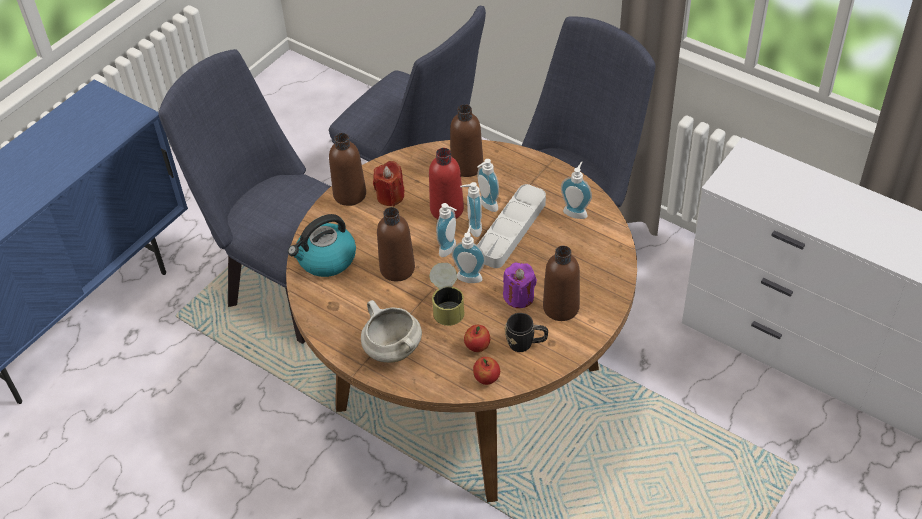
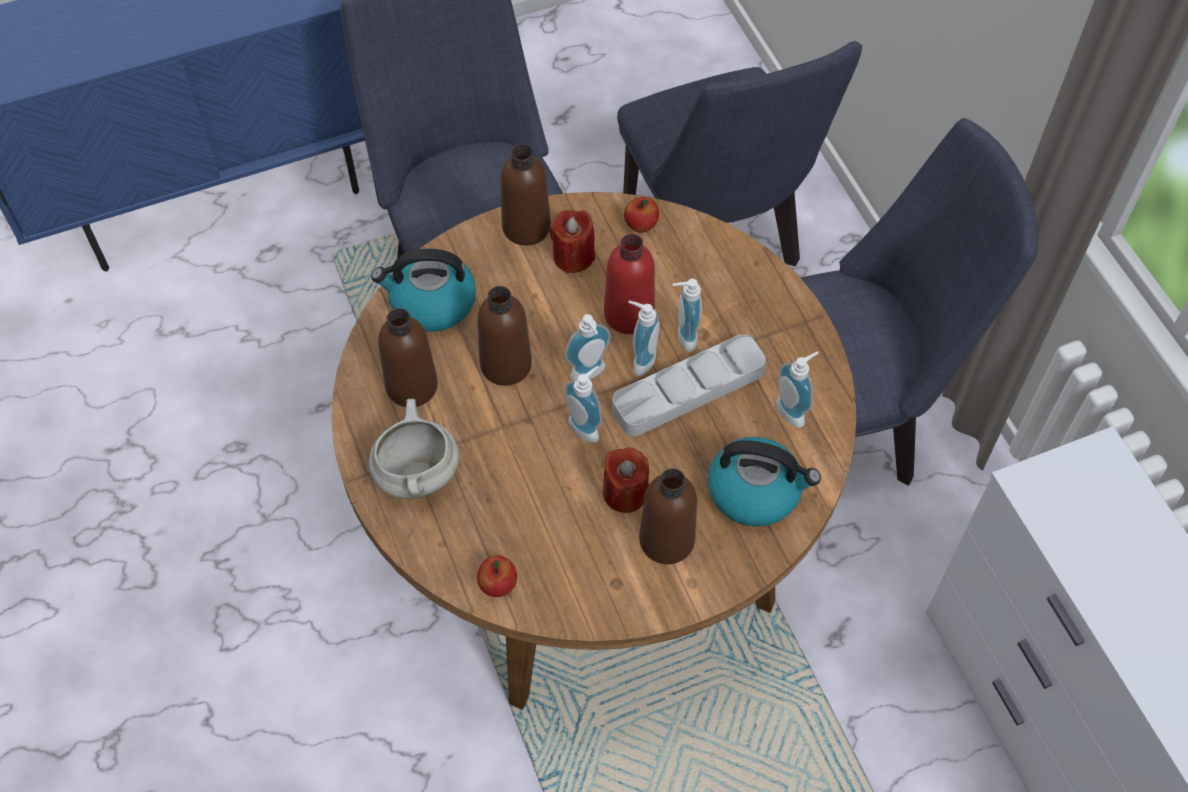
camera: 30 degrees right, 10 degrees up
can [429,263,464,326] -> none
brown bottle [450,104,483,177] -> brown bottle moved to [378,308,438,407]
apple [464,325,490,352] -> apple moved to [624,197,659,233]
purple candle [503,263,537,308] -> red candle [603,447,649,513]
black mug [505,313,548,352] -> none
none -> kettle [708,437,821,527]

